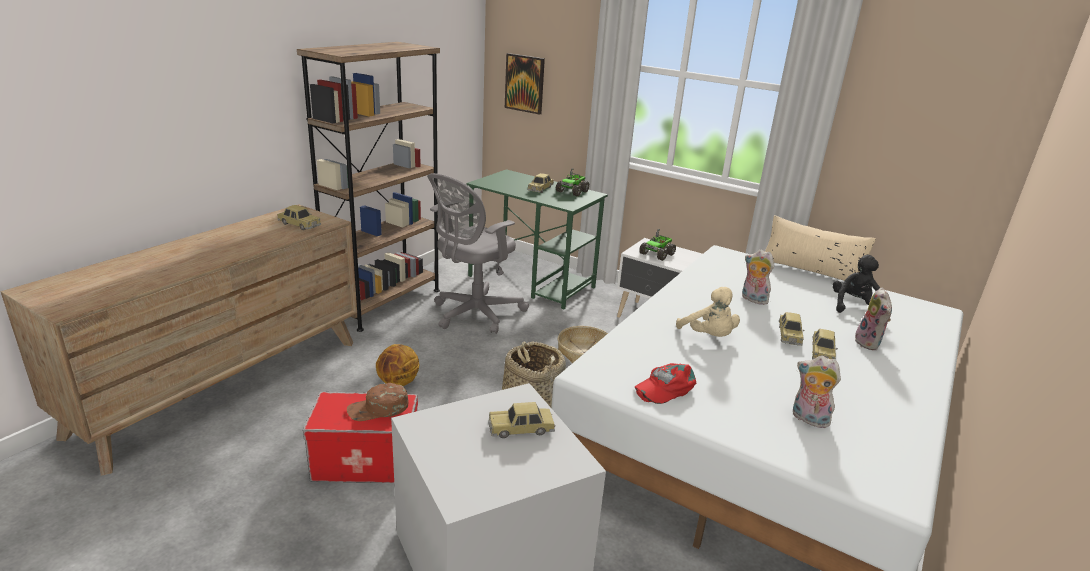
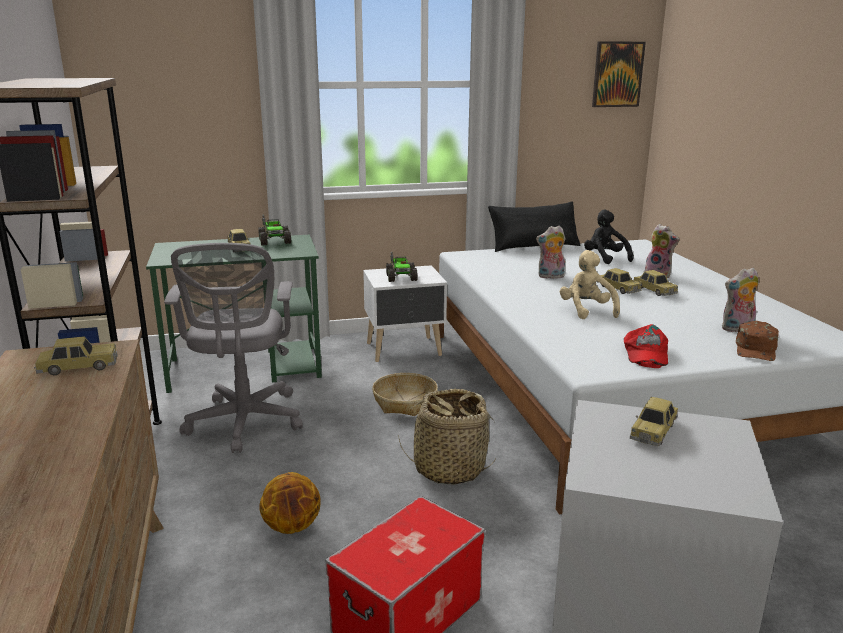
camera: 45 degrees left, 5 degrees down
brown cap [347,383,408,421] -> brown cap moved to [736,321,779,361]
picture [505,53,545,115] -> picture moved to [592,41,646,107]
beige plush toy [676,287,740,337] -> beige plush toy turned 120 degrees counterclockwise [560,250,620,319]
beige pillow [765,215,876,281] -> black pillow [488,201,581,252]

